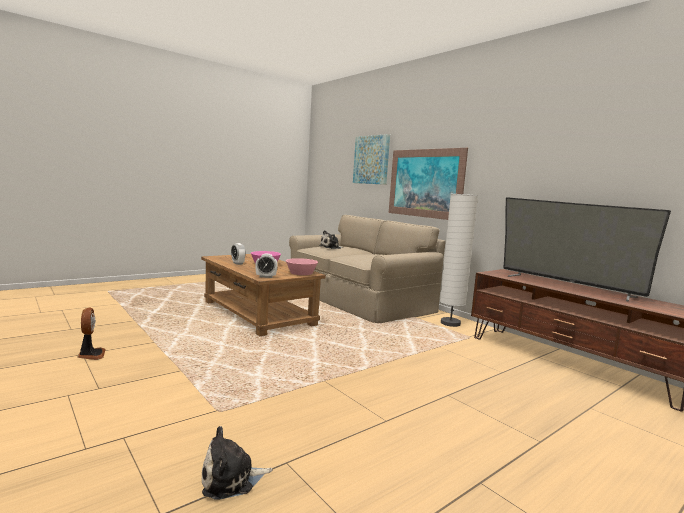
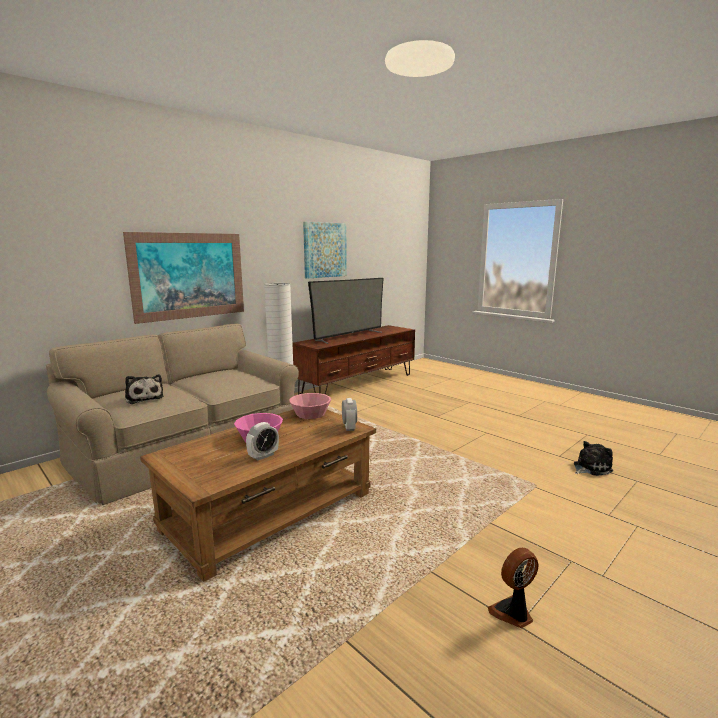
camera: 95 degrees left, 5 degrees up
plush toy [202,426,273,500] -> plush toy turned 90 degrees counterclockwise [574,441,613,476]
picture [353,134,390,185] -> picture moved to [303,222,347,279]

